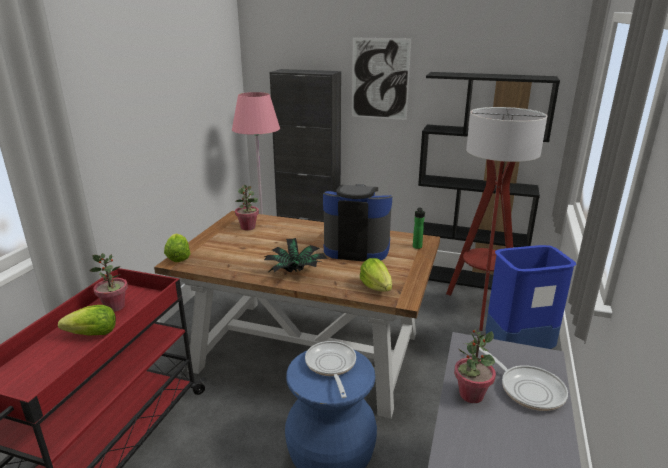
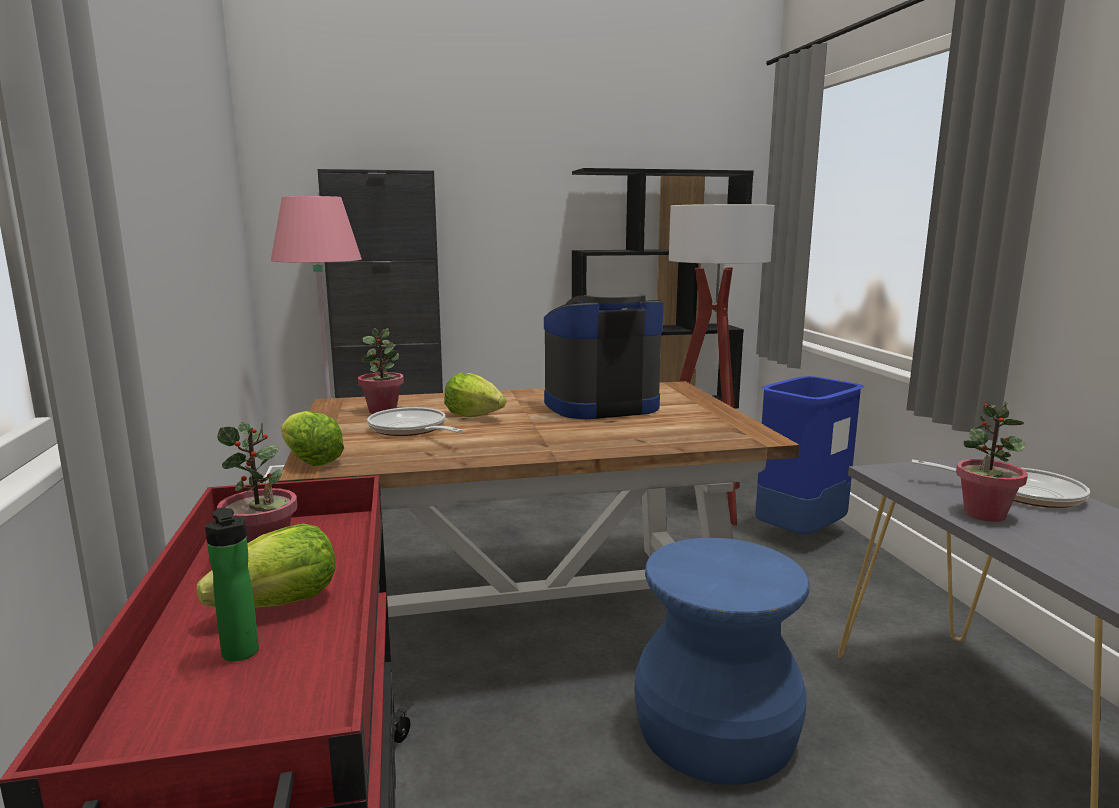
camera: 30 degrees left, 10 degrees down
potted plant [264,238,327,273] -> none
frying pan [305,341,356,398] -> frying pan moved to [367,407,463,436]
picture [352,37,411,120] -> none
lettuce [360,258,392,292] -> lettuce moved to [444,373,506,417]
bottle [413,207,425,249] -> bottle moved to [205,507,259,662]

